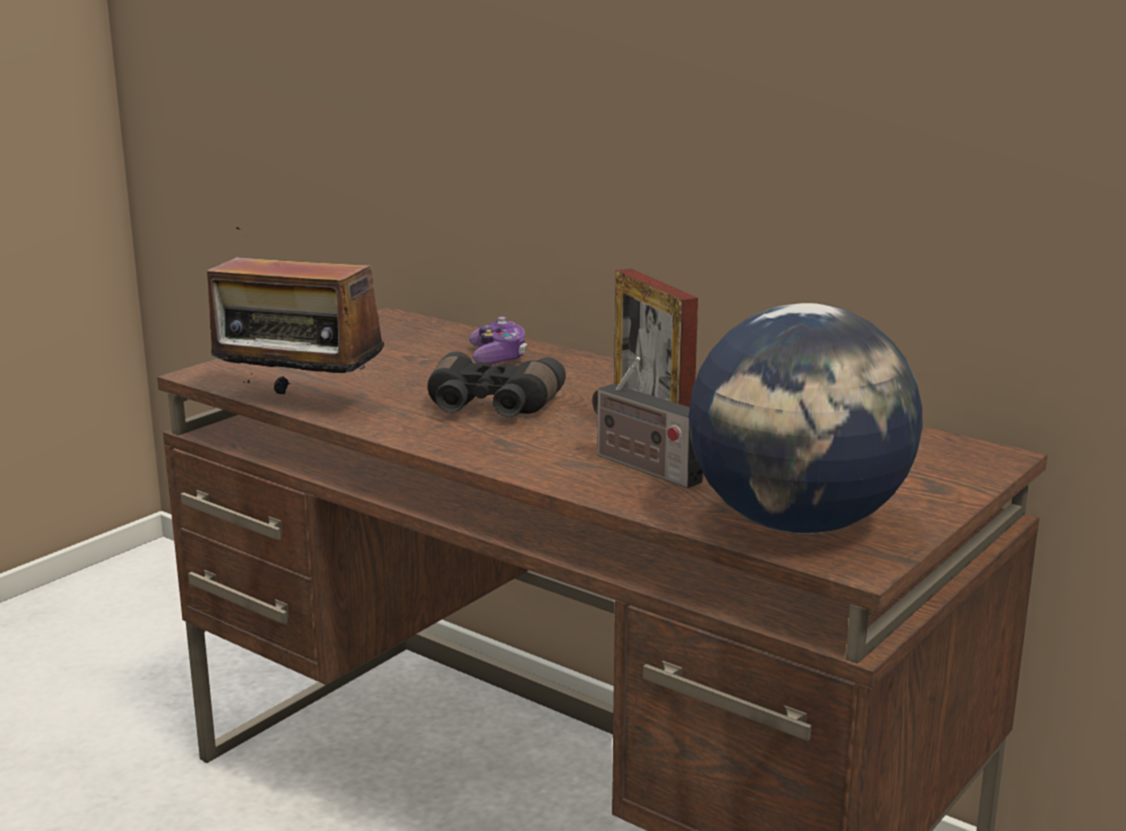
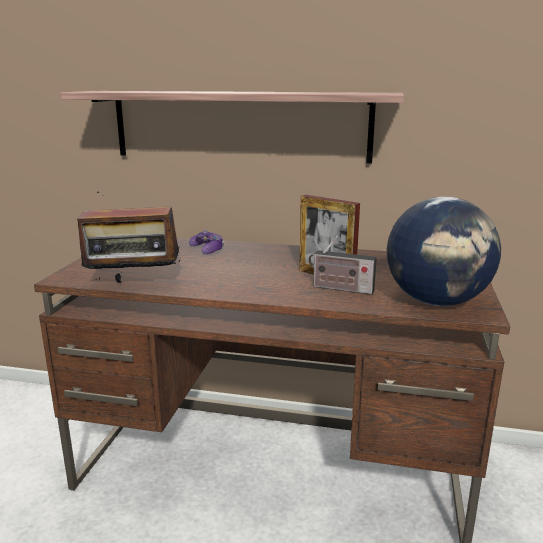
camera: 25 degrees left, 0 degrees up
black binoculars [427,352,566,417] -> none
none -> shelf [60,91,404,163]

